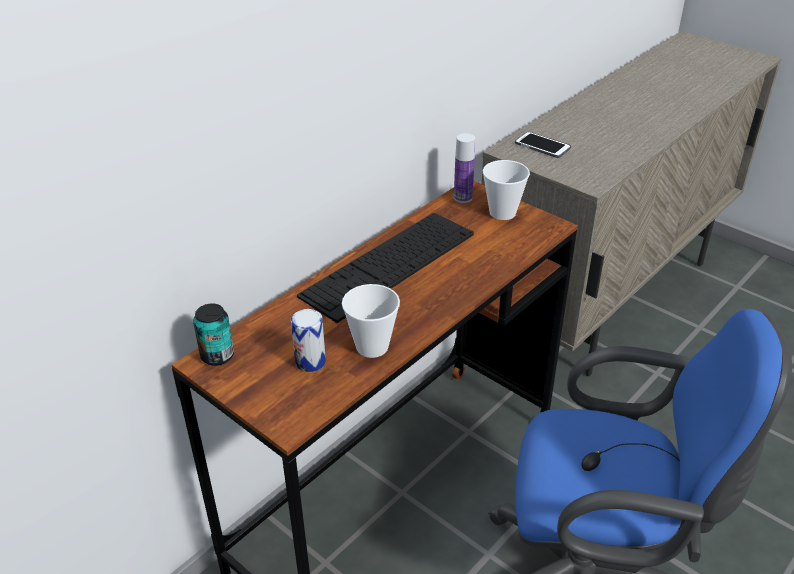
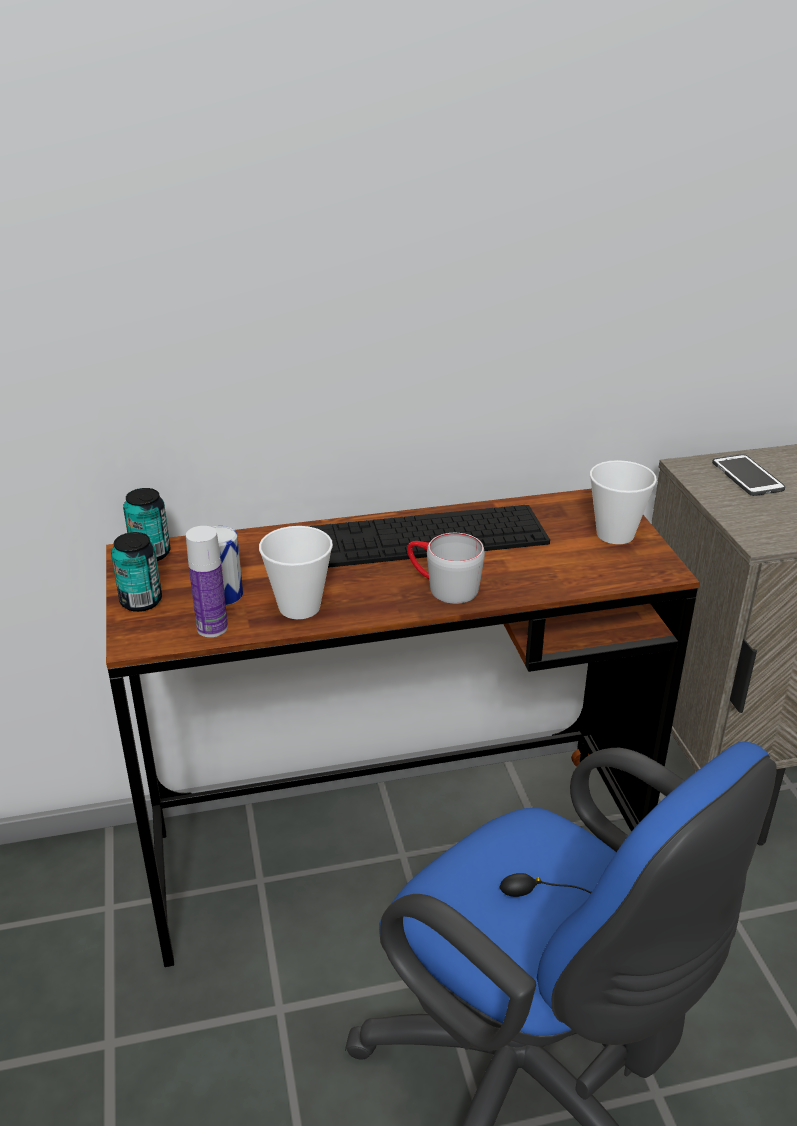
camera: 35 degrees right, 5 degrees down
bottle [454,133,475,203] -> bottle moved to [186,526,228,637]
none -> can [111,532,162,612]
none -> grey mug [407,533,485,604]

